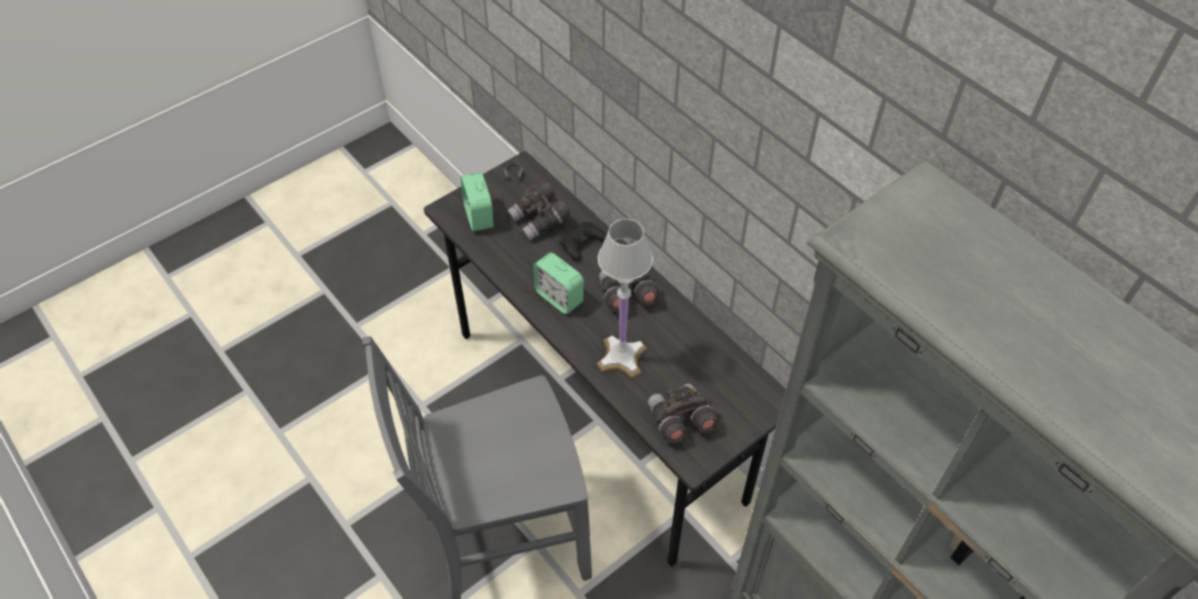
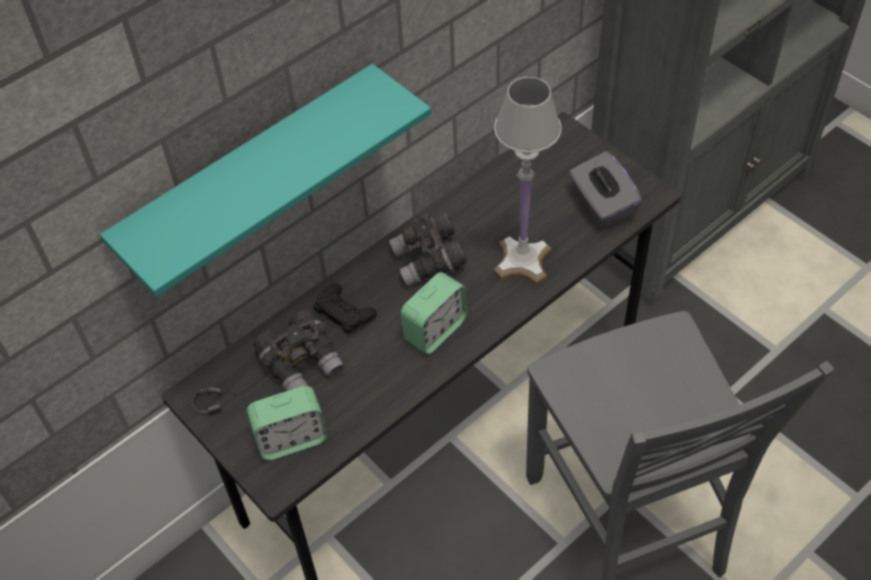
camera: 90 degrees left, 0 degrees up
grey binoculars [648,384,718,443] -> grey tissue box [569,151,642,230]
none -> turquoise shelf [100,64,431,297]

